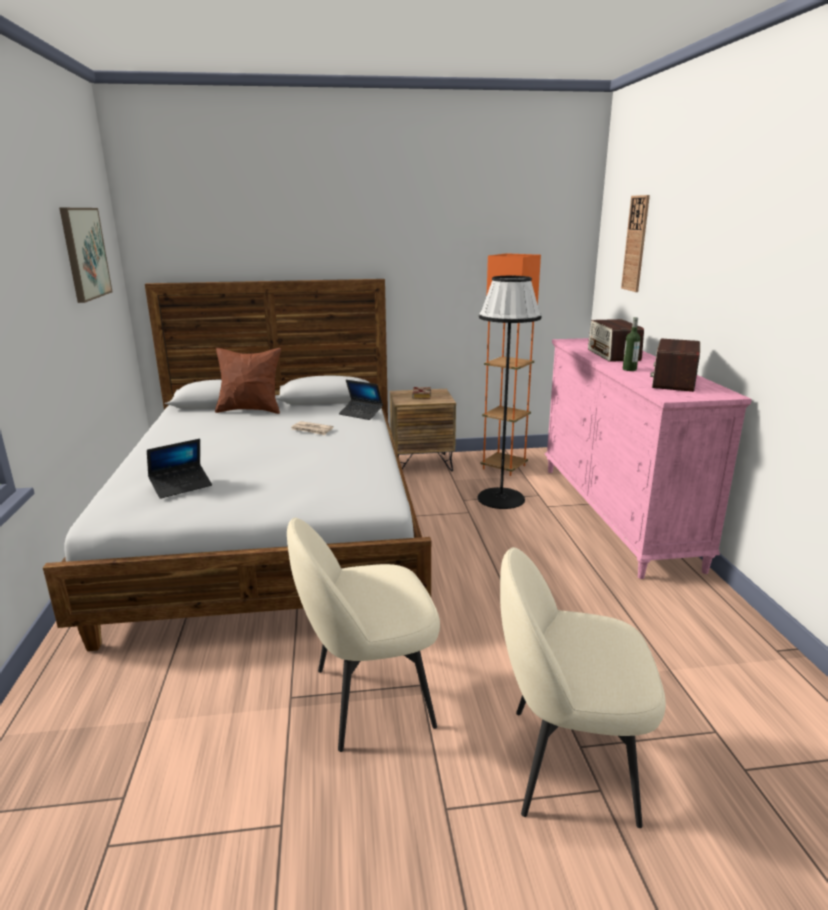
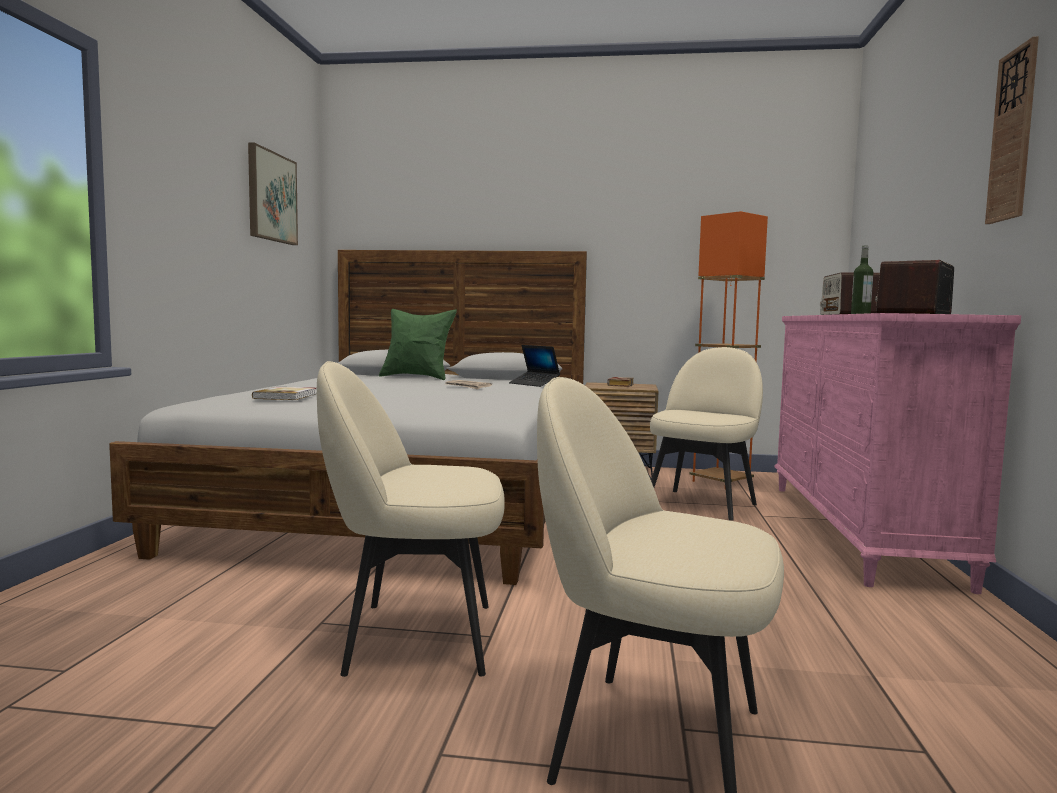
camera: 15 degrees right, 15 degrees down
laptop [147,439,212,499] -> book [252,387,317,400]
brown pillow [215,348,281,414] -> green pillow [379,309,457,380]
black floor lamp [477,276,542,509] -> beige chair [650,347,763,521]
wall clock [621,195,650,292] -> wall clock moved to [985,36,1039,224]

